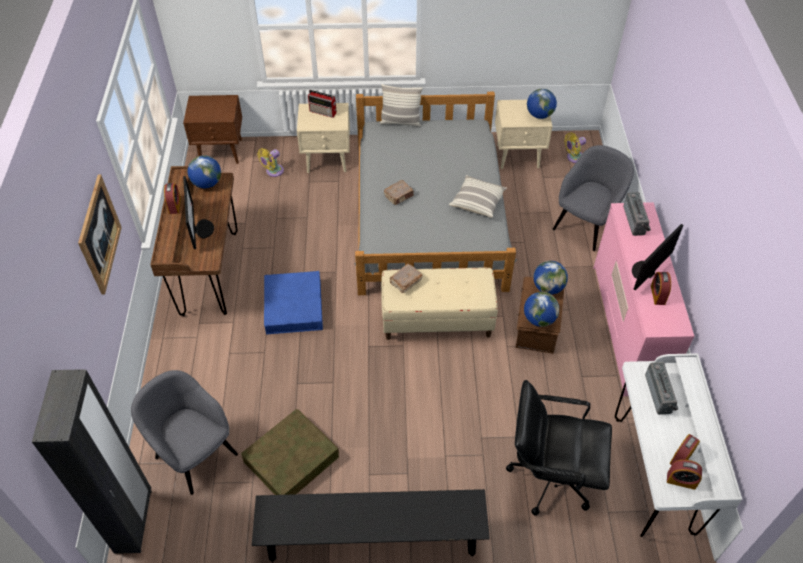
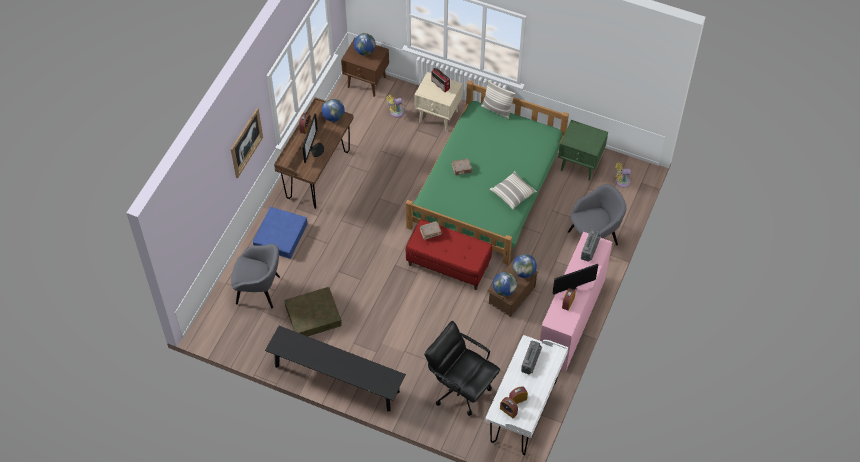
camera: 25 degrees right, 5 degrees up
black wardrobe [32,369,152,554] -> none
grey armchair [131,370,238,495] -> grey armchair turned 120 degrees clockwise [231,244,280,309]
blue storage box [264,271,323,334] -> blue storage box moved to [253,207,307,259]
grey bed [354,92,517,295] -> green bed [406,80,569,265]
beige bench [381,267,498,340] -> red bench [406,219,492,290]
beige nightstand [495,100,553,169] -> green nightstand [558,120,608,180]
globe [527,89,557,119] -> globe moved to [354,33,376,55]

